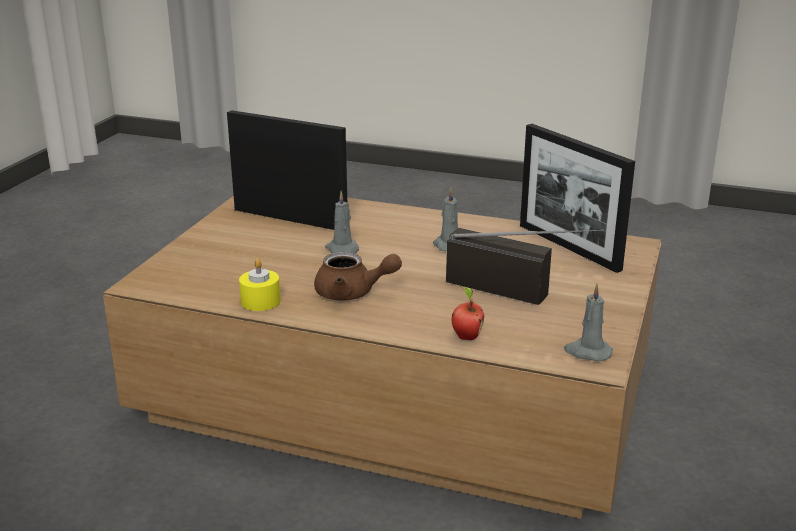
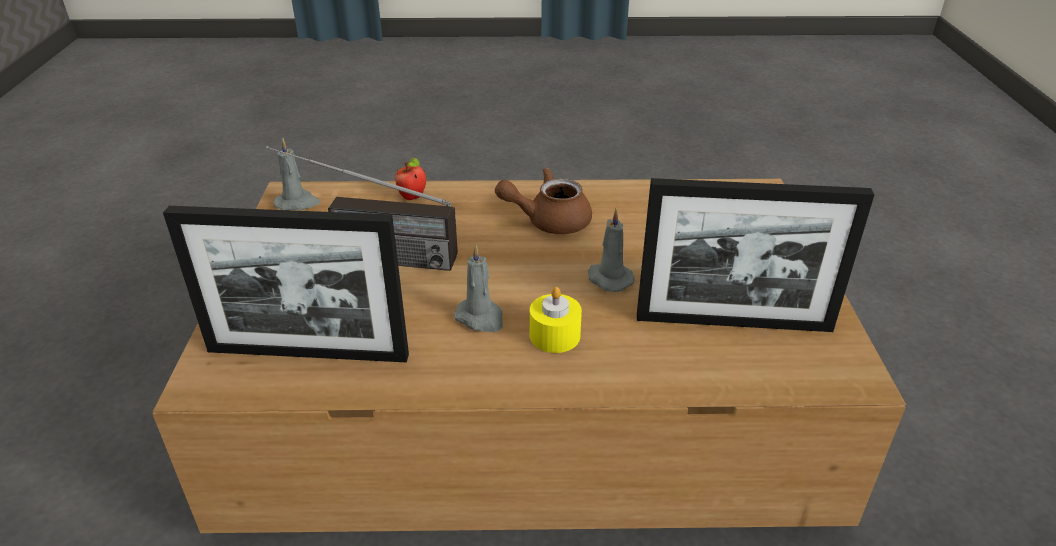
camera: 160 degrees right, 10 degrees up
yellow candle [239,259,281,311] -> yellow candle moved to [530,287,582,353]
picture frame [520,124,635,273] -> picture frame turned 150 degrees clockwise [163,206,409,362]

